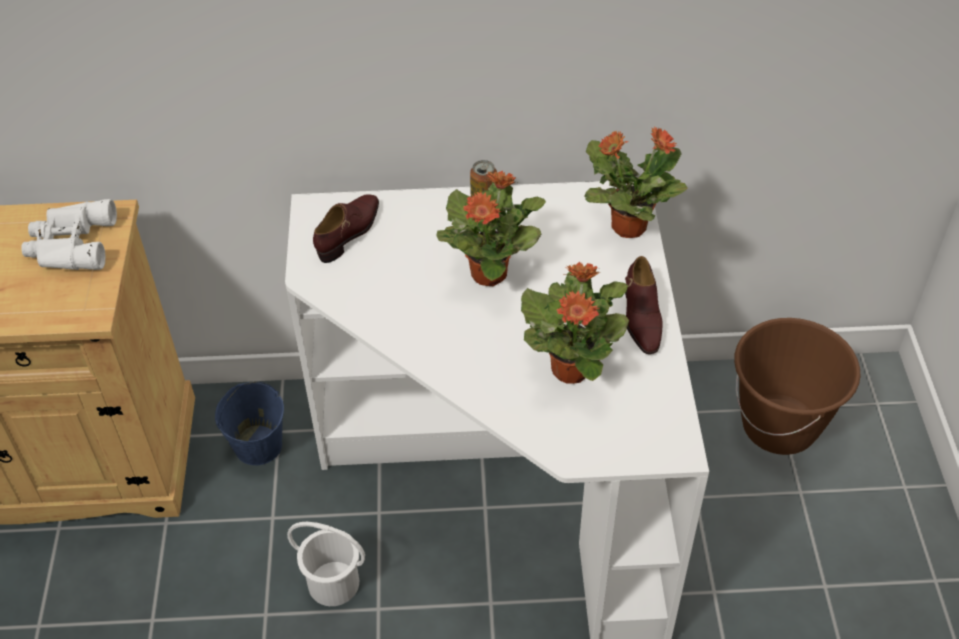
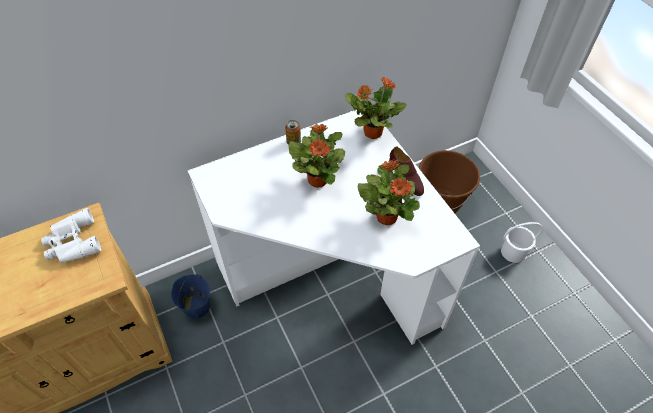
camera: 25 degrees left, 5 degrees up
white bucket [287,522,365,606] -> white bucket moved to [501,222,543,263]
brown shoe [313,194,379,263] -> none

